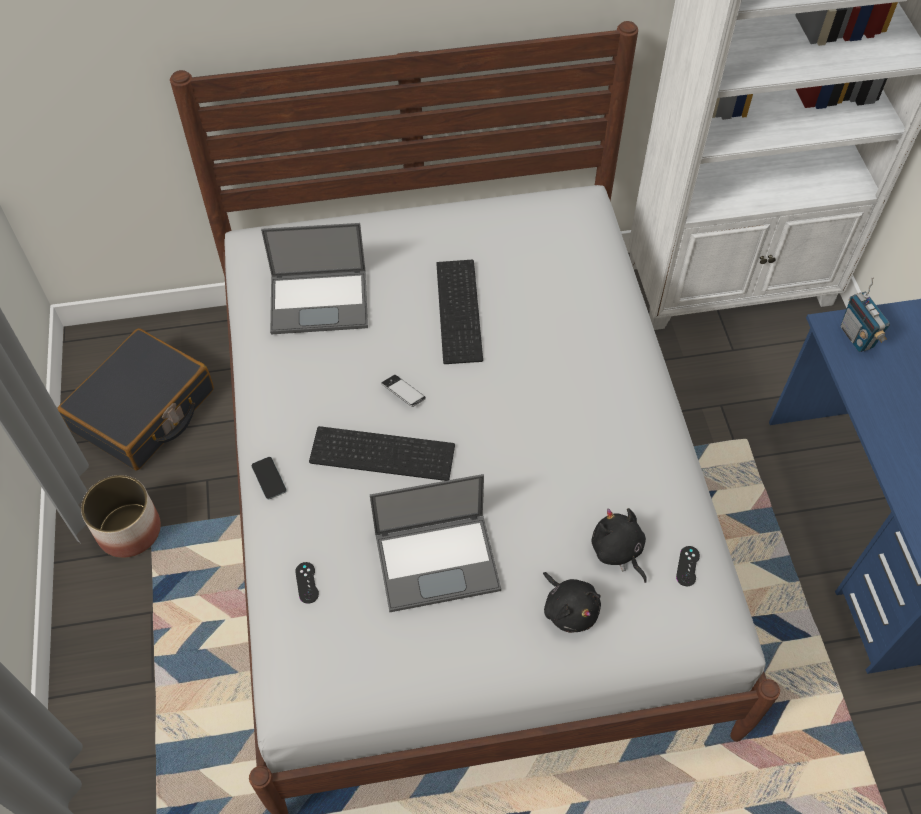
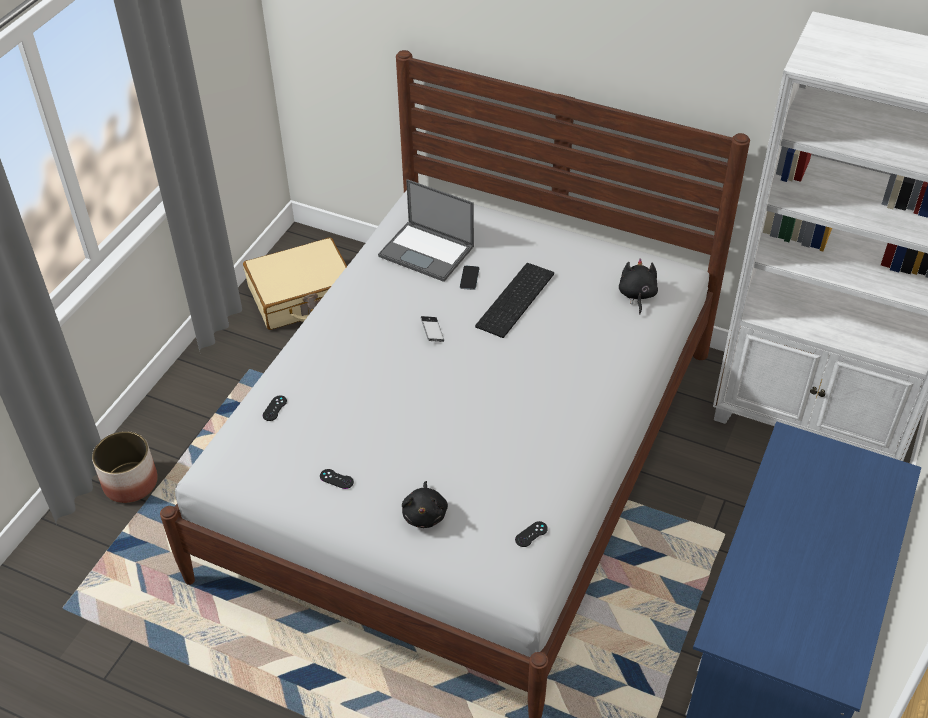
camera: 35 degrees right, 10 degrees down
black suitcase [57,328,214,470] -> beige suitcase [243,238,347,330]
planter [81,475,161,558] -> planter moved to [92,431,158,503]
phone [251,457,287,499] -> phone moved to [460,266,479,290]
keyboard [309,426,455,481] -> none
laptop [370,474,501,612] -> none
black plush toy [591,508,647,583] -> black plush toy moved to [619,258,658,314]
radio [841,277,890,352] -> none
none -> black game controller [320,469,354,489]

